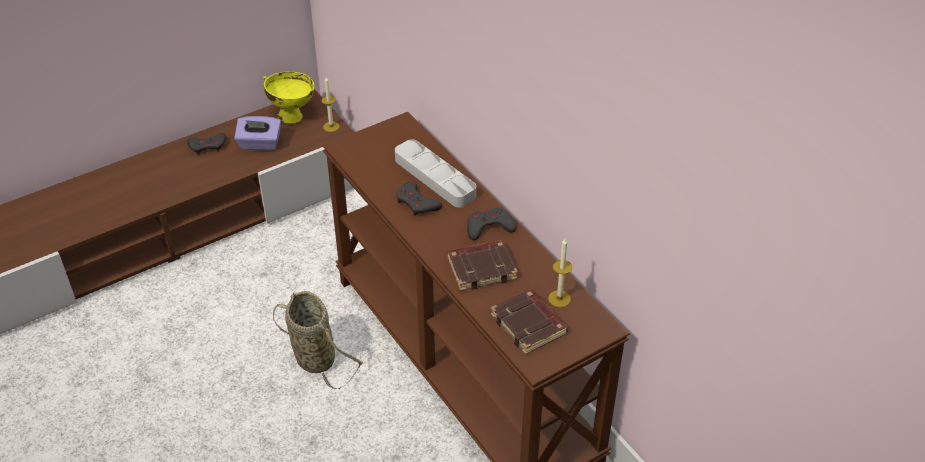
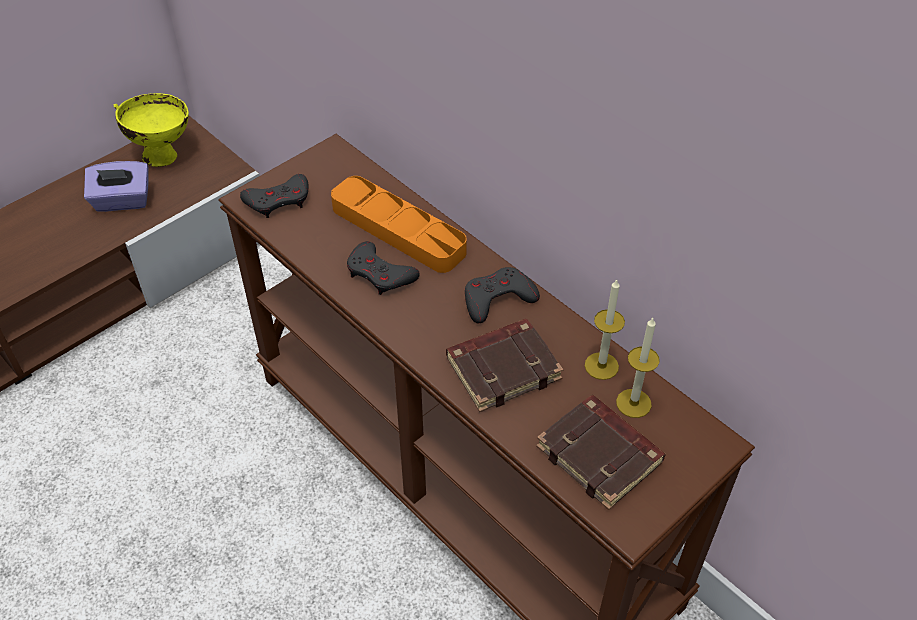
camera: 10 degrees left, 5 degrees up
grey game controller [187,133,226,155] -> grey game controller moved to [240,174,309,218]
basket [273,291,363,389] -> none
candle [321,77,340,132] -> candle moved to [585,279,625,380]
grey tray [395,140,476,207] -> orange tray [331,176,467,273]

